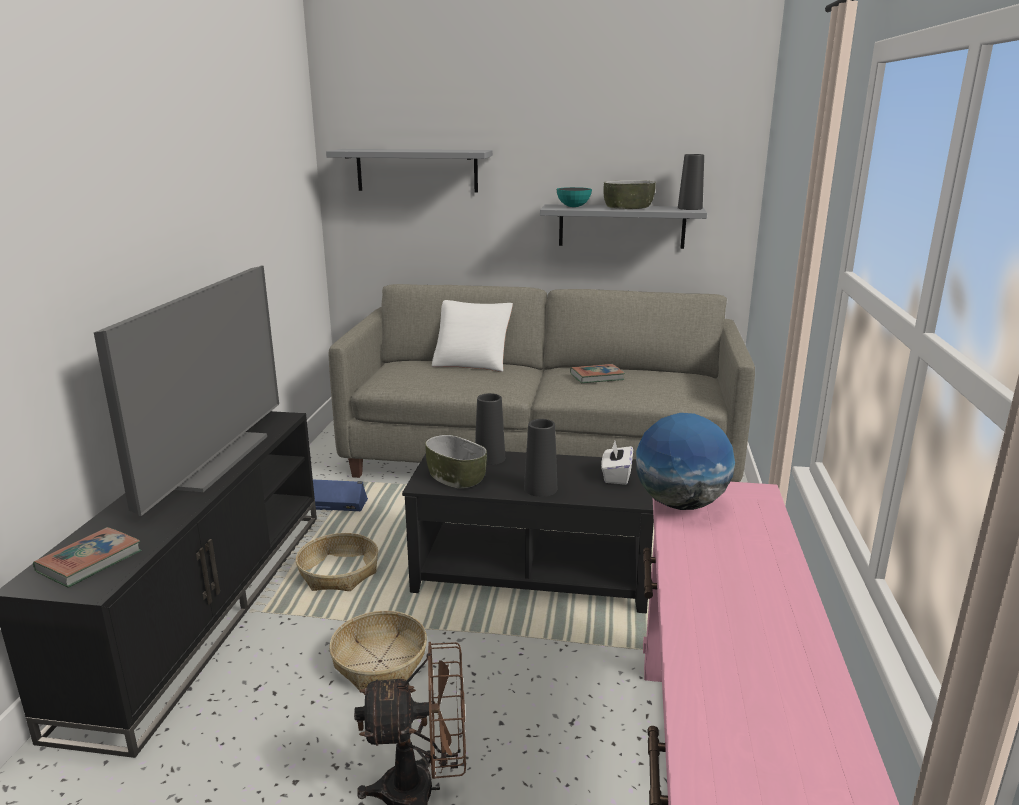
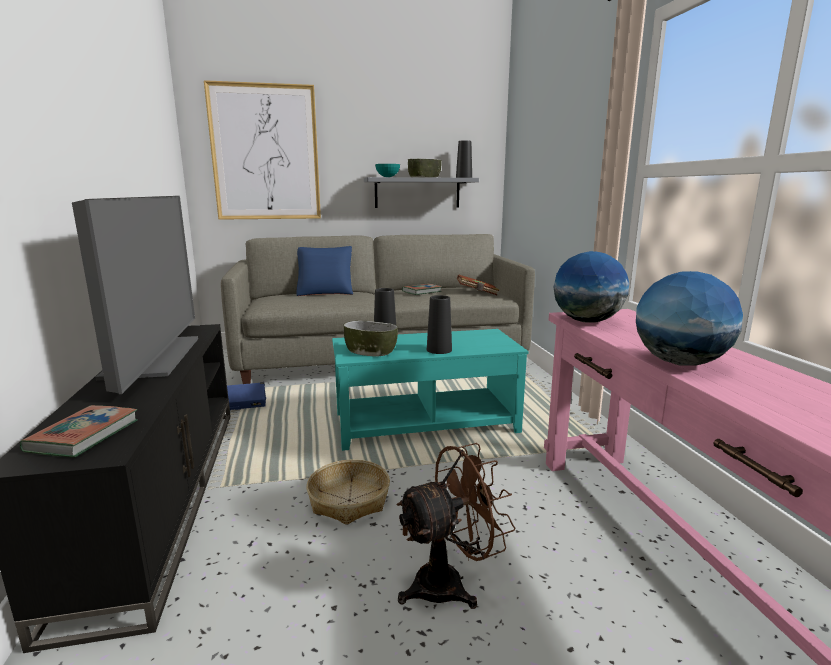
camera: 20 degrees left, 5 degrees down
basket [296,533,378,591] -> none
grey shelf [326,149,493,193] -> picture [204,80,321,220]
black coffee table [402,451,654,613] -> turquoise coffee table [332,329,529,451]
white pillow [432,300,513,372] -> blue pillow [297,246,353,296]
white tissue box [601,441,633,485] -> none
none -> brown book [457,274,499,295]
none -> globe [636,271,743,366]

